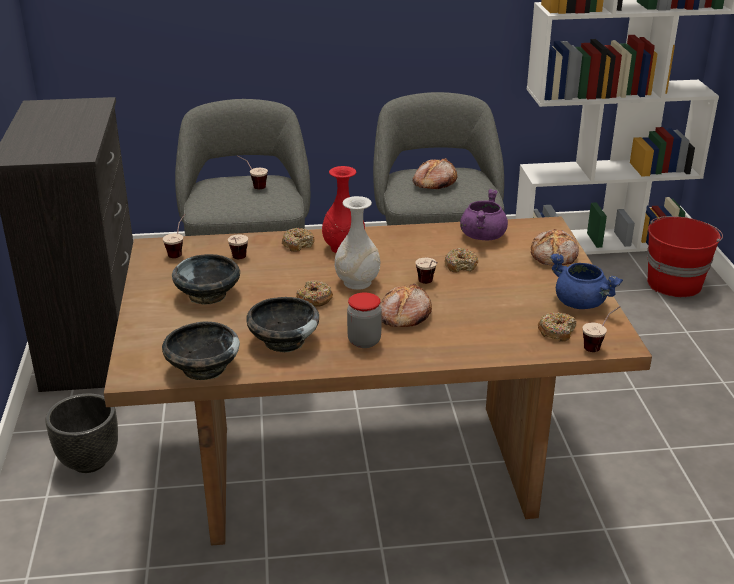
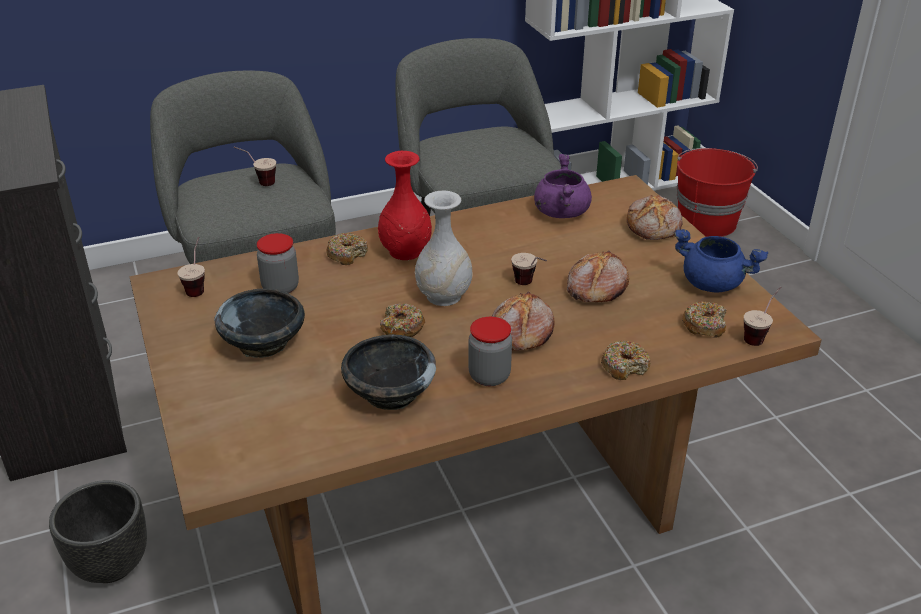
camera: 15 degrees left, 5 degrees up
black bowl [162,321,240,380] -> none
cup [228,234,248,259] -> jar [257,233,299,293]
bread [412,158,458,189] -> bread moved to [567,250,629,302]
donut [444,248,478,273] -> donut moved to [601,340,650,380]

